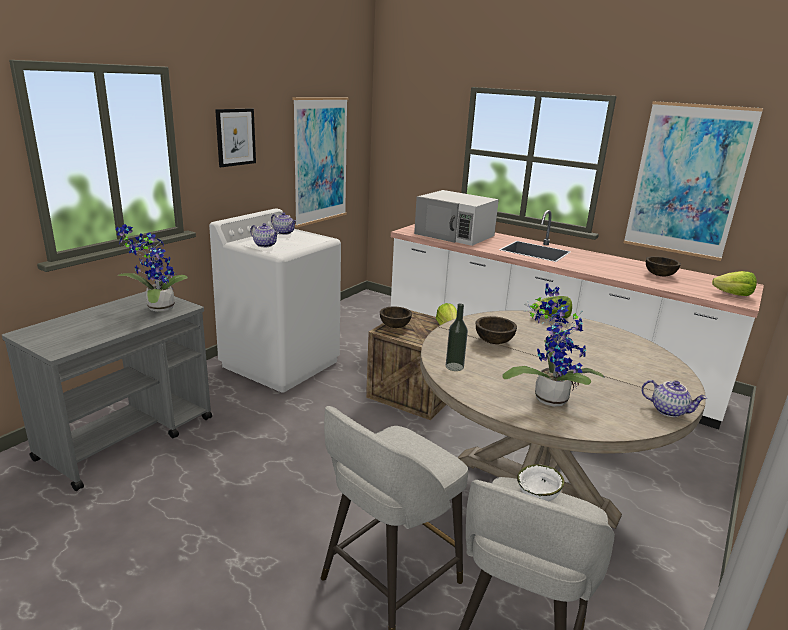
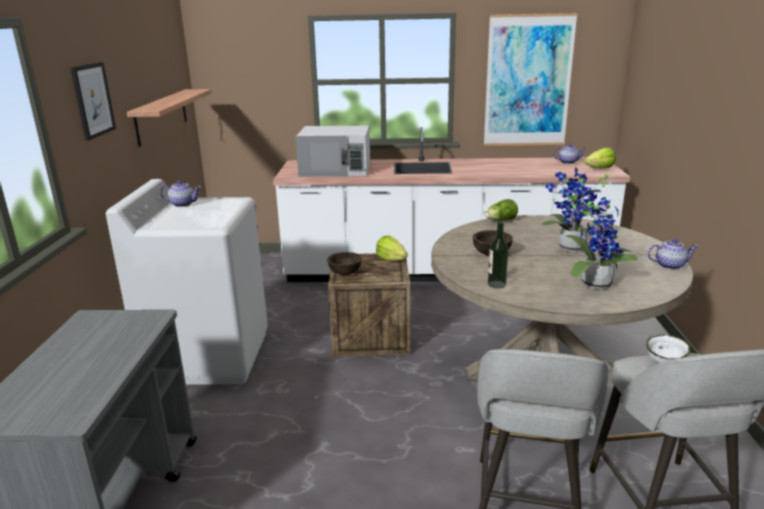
camera: 30 degrees left, 0 degrees up
potted plant [116,224,188,312] -> potted plant moved to [542,168,618,252]
teapot [250,223,279,247] -> teapot moved to [553,144,586,164]
picture [292,97,348,228] -> shelf [126,89,212,147]
brown bowl [646,256,681,276] -> none

